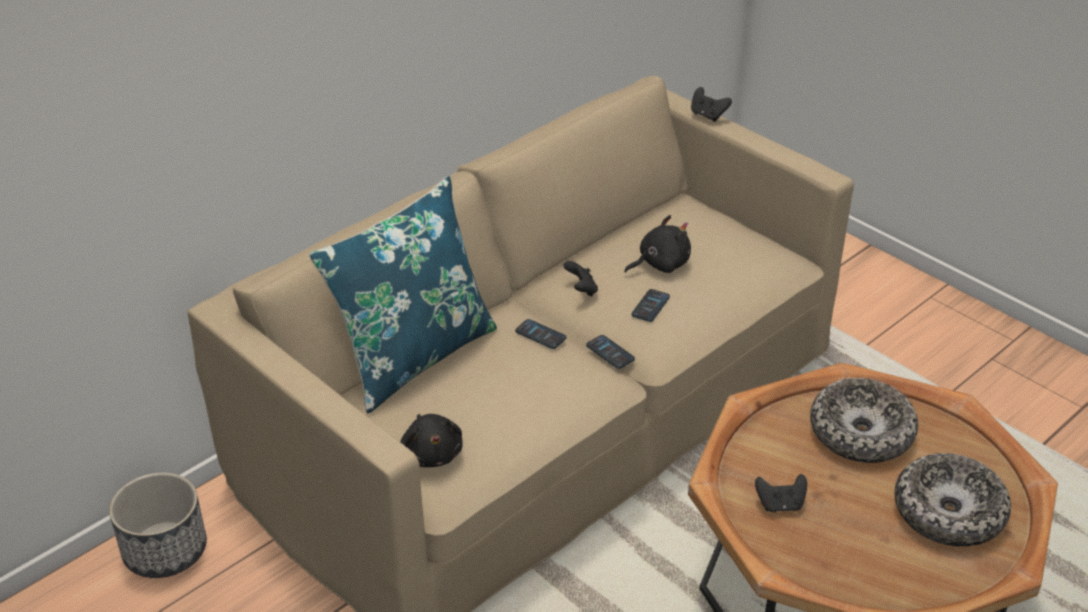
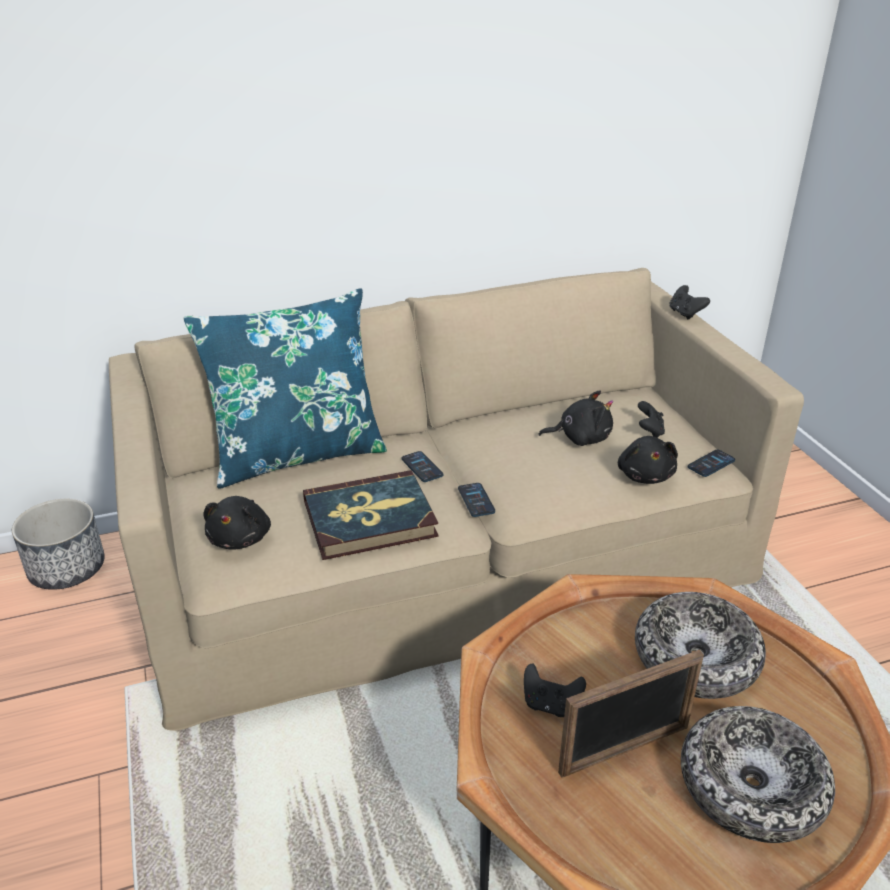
camera: 25 degrees right, 5 degrees down
black game controller [563,261,598,296] -> black game controller moved to [638,401,665,438]
phone [631,289,670,322] -> phone moved to [688,449,735,477]
none -> book [303,470,438,560]
none -> picture frame [558,650,704,777]
none -> black plush toy [618,436,678,484]

